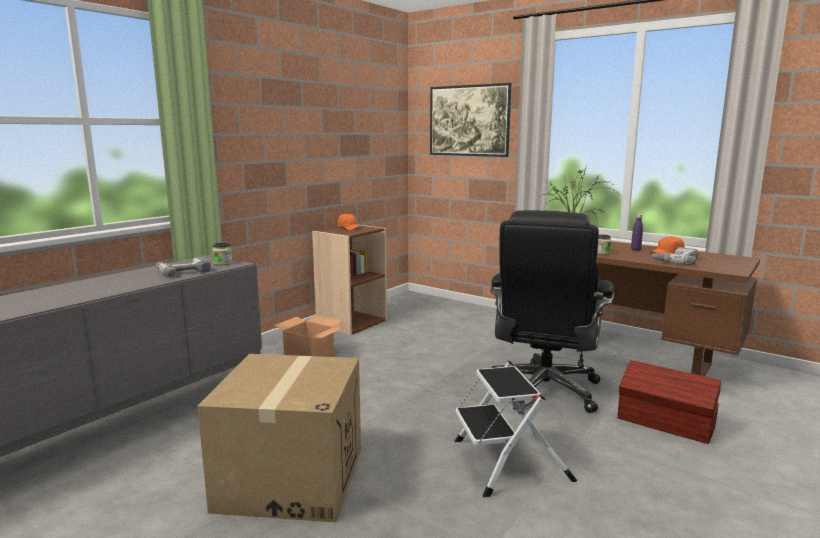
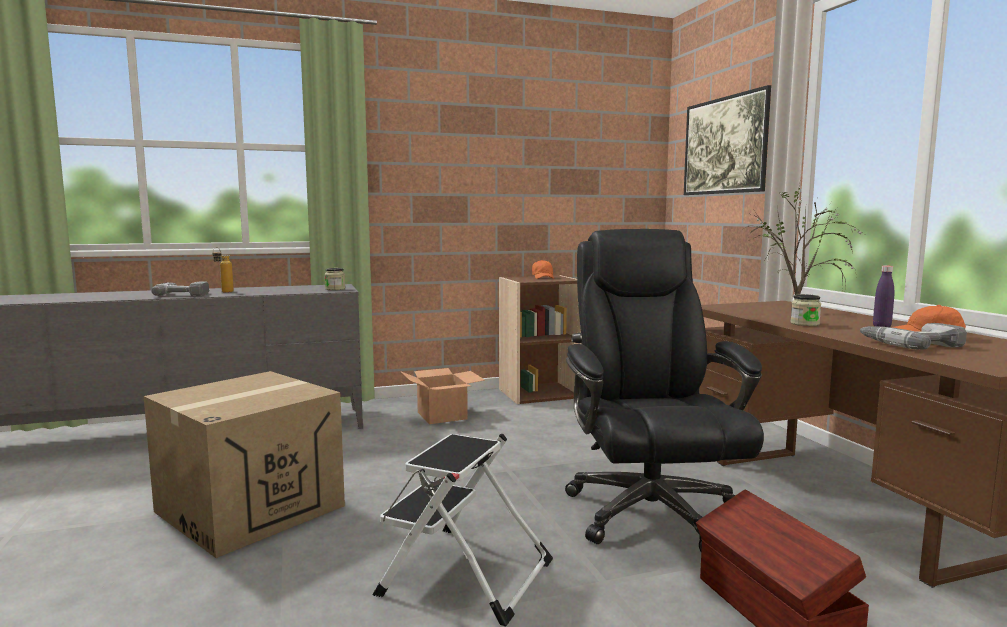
camera: 35 degrees right, 5 degrees down
power drill [156,257,211,277] -> power drill moved to [151,282,209,296]
black office chair [490,210,614,413] -> black office chair turned 120 degrees clockwise [565,229,764,551]
none -> bottle [212,247,234,293]

